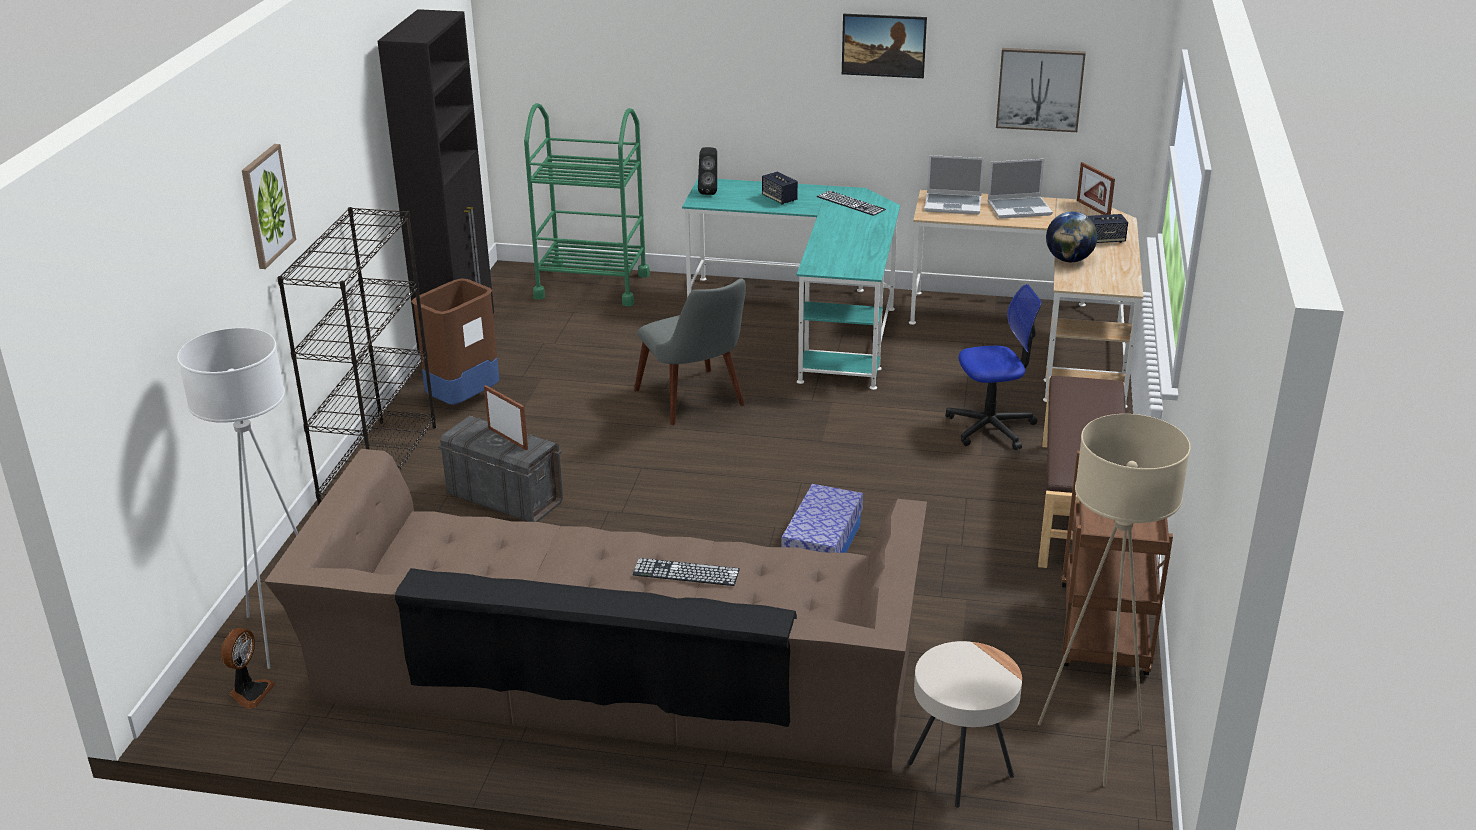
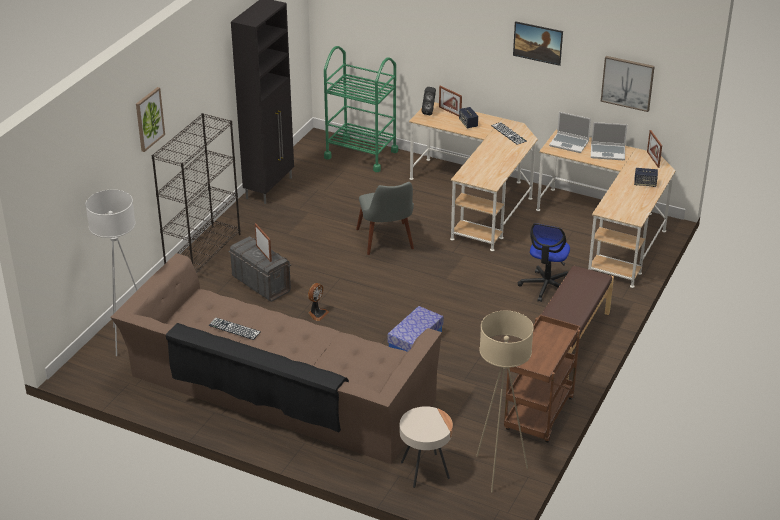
camera: 15 degrees right, 5 degrees up
fan [221,628,275,709] -> fan moved to [308,283,329,321]
brown trash can [411,278,499,405] -> none
keyboard [633,558,740,586] -> keyboard moved to [208,318,261,340]
turquoise desk [682,179,900,390] -> beige desk [409,102,538,251]
office chair [945,284,1042,450] -> office chair turned 105 degrees clockwise [518,223,570,302]
globe [1046,211,1098,262] -> none
none -> picture frame [439,86,462,117]

